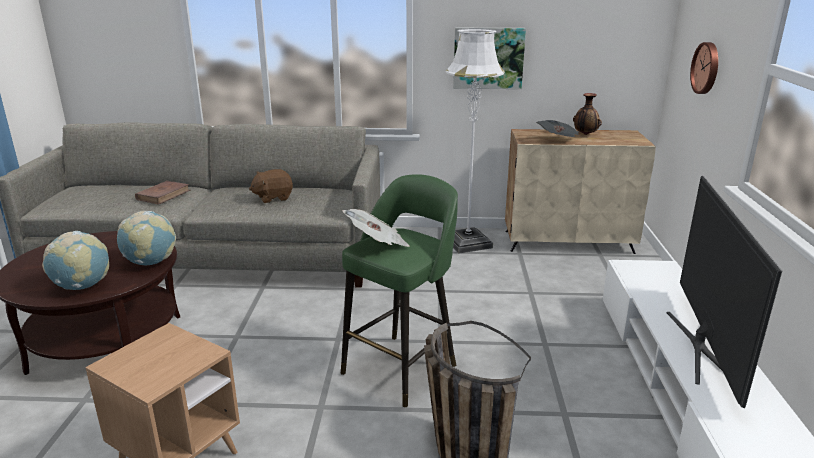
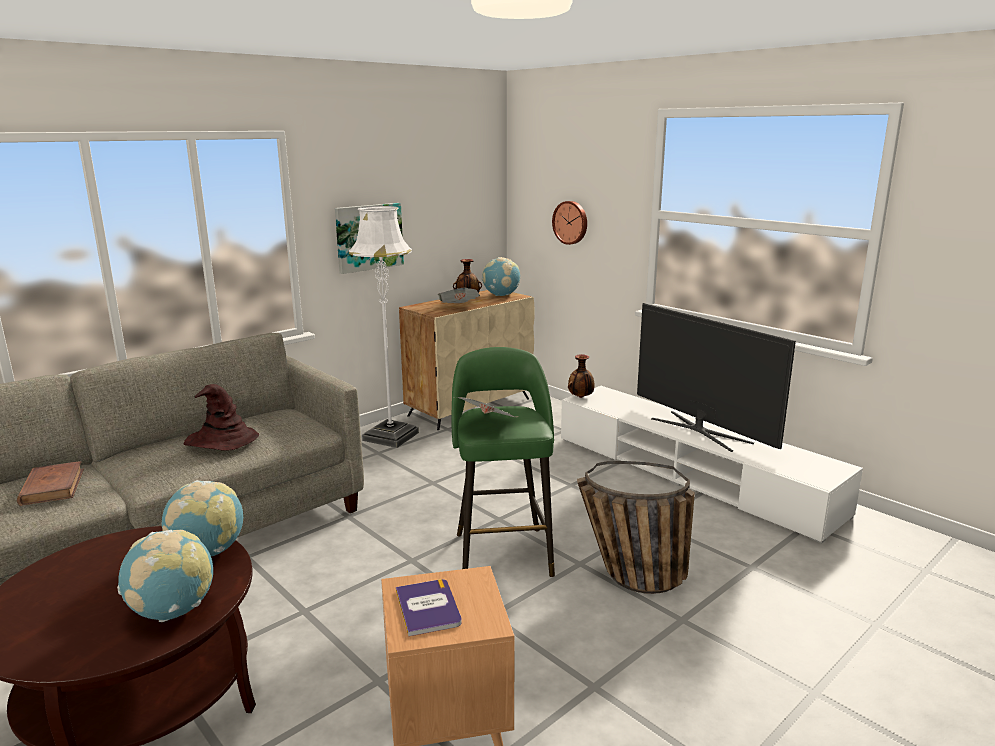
camera: 45 degrees left, 5 degrees down
brown plush toy [249,169,293,203] -> brown hat [184,384,259,451]
none -> book [396,579,462,636]
none -> globe [482,257,520,296]
none -> vase [568,354,595,398]

